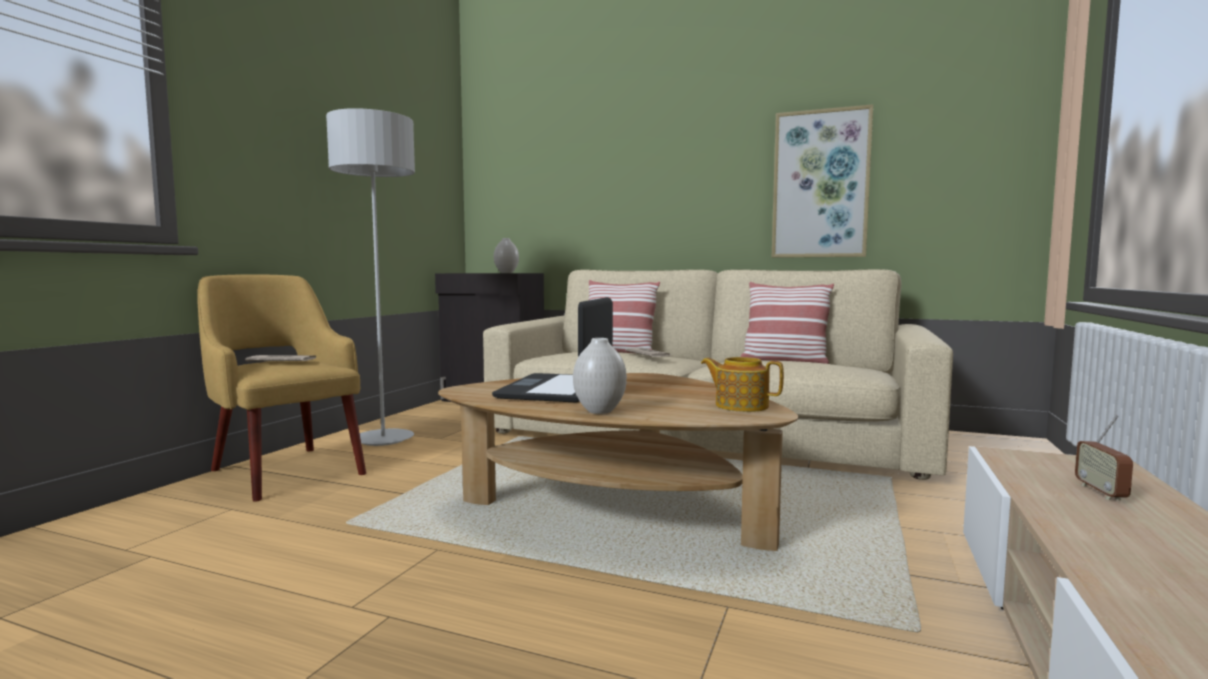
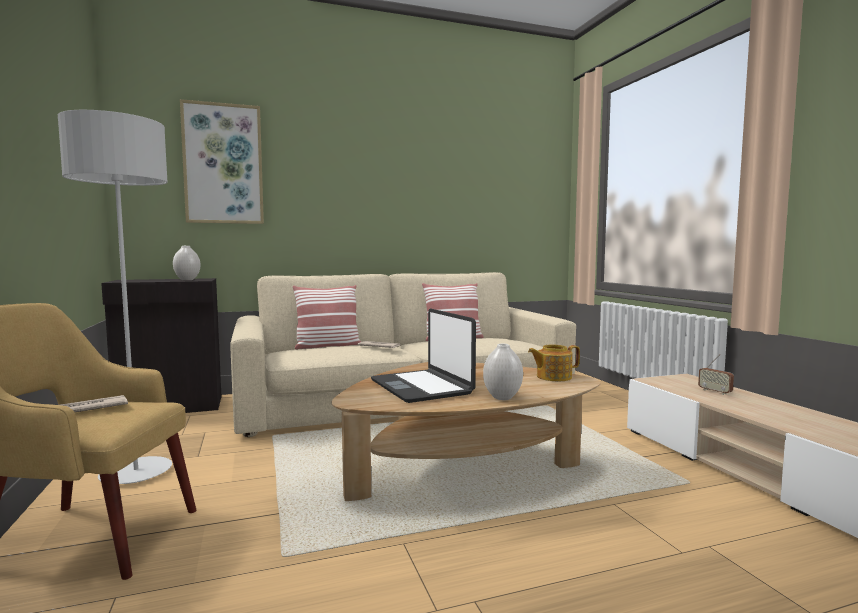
camera: 40 degrees left, 0 degrees up
picture [772,104,873,258] -> picture moved to [180,99,264,224]

